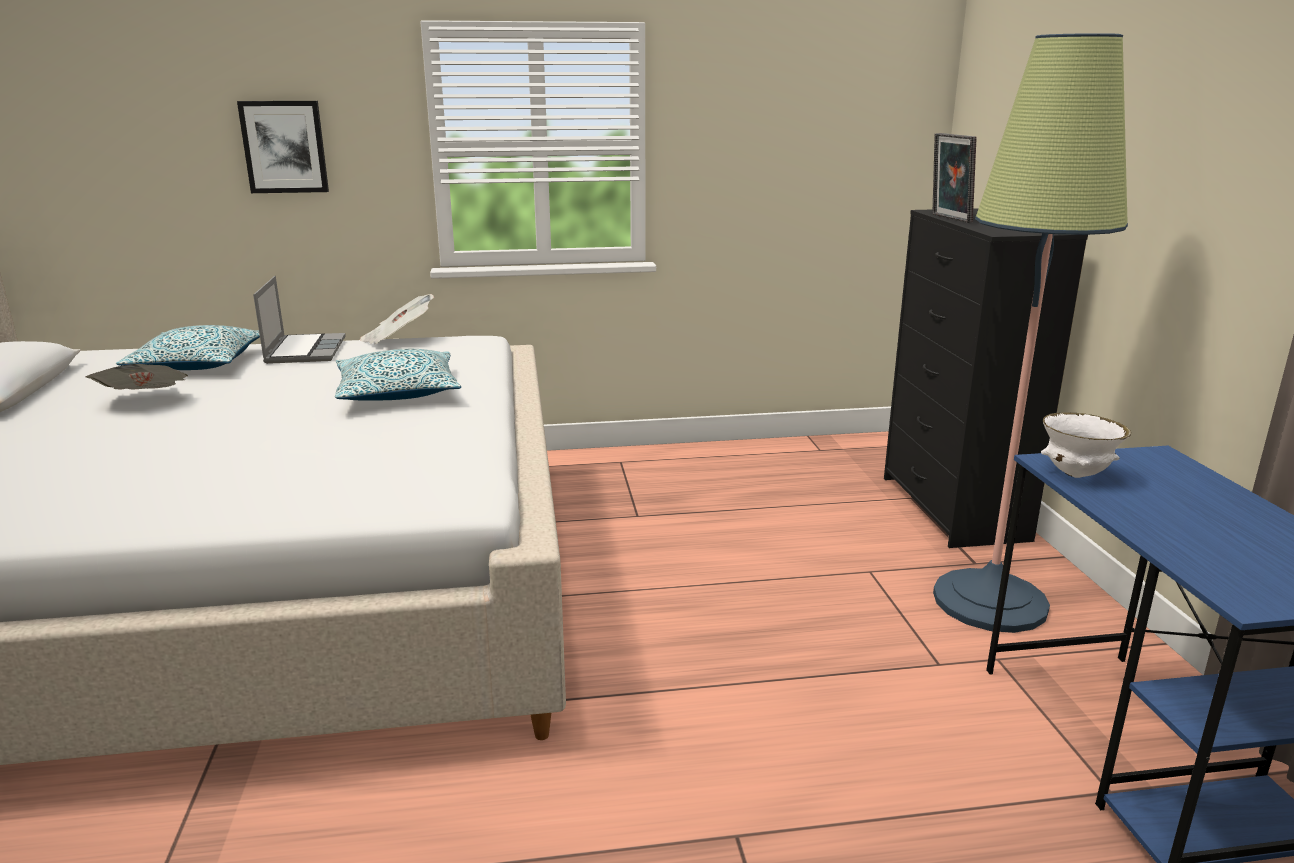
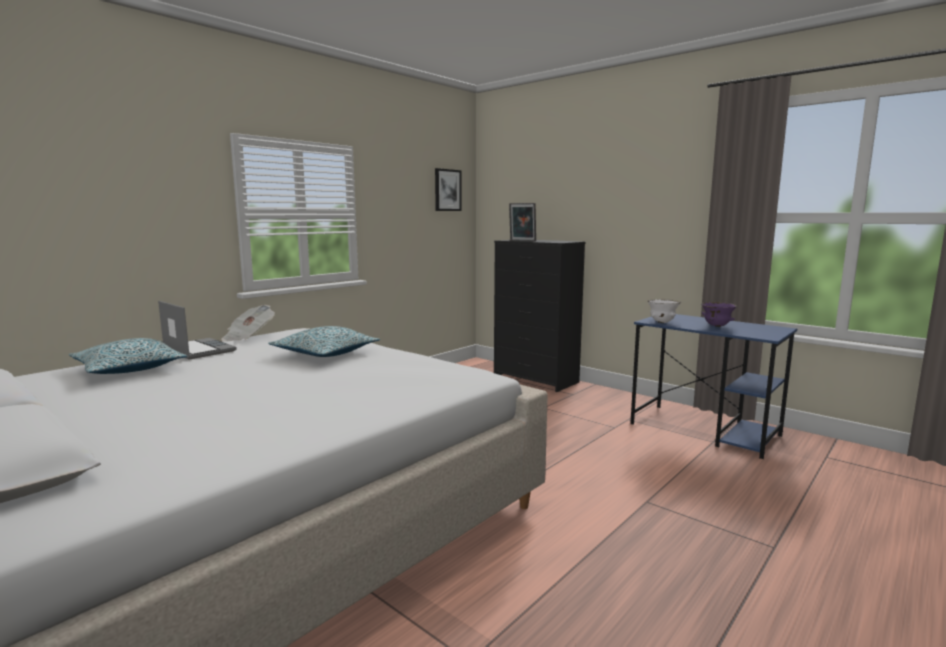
camera: 40 degrees left, 10 degrees down
newspaper [85,364,188,390] -> none
picture [237,101,329,193] -> picture moved to [435,168,462,211]
floor lamp [933,33,1128,633] -> none
none -> purple bowl [701,302,737,327]

